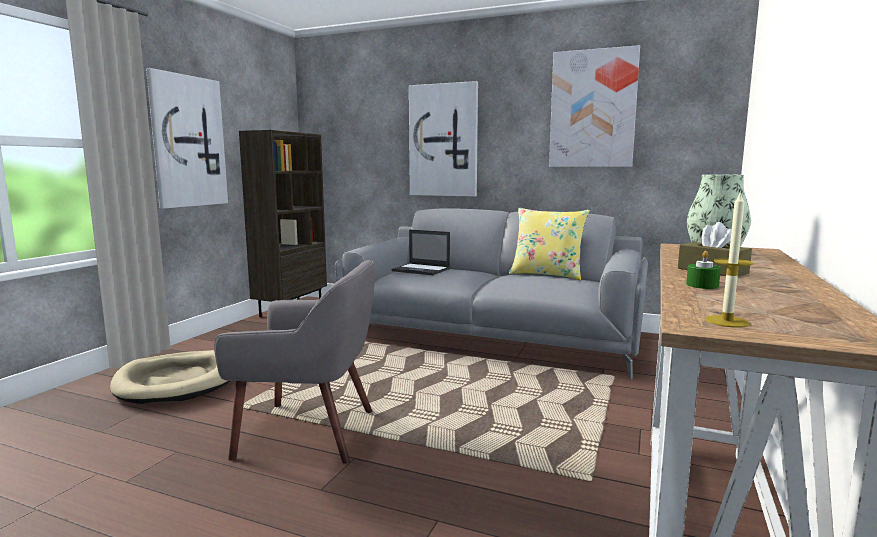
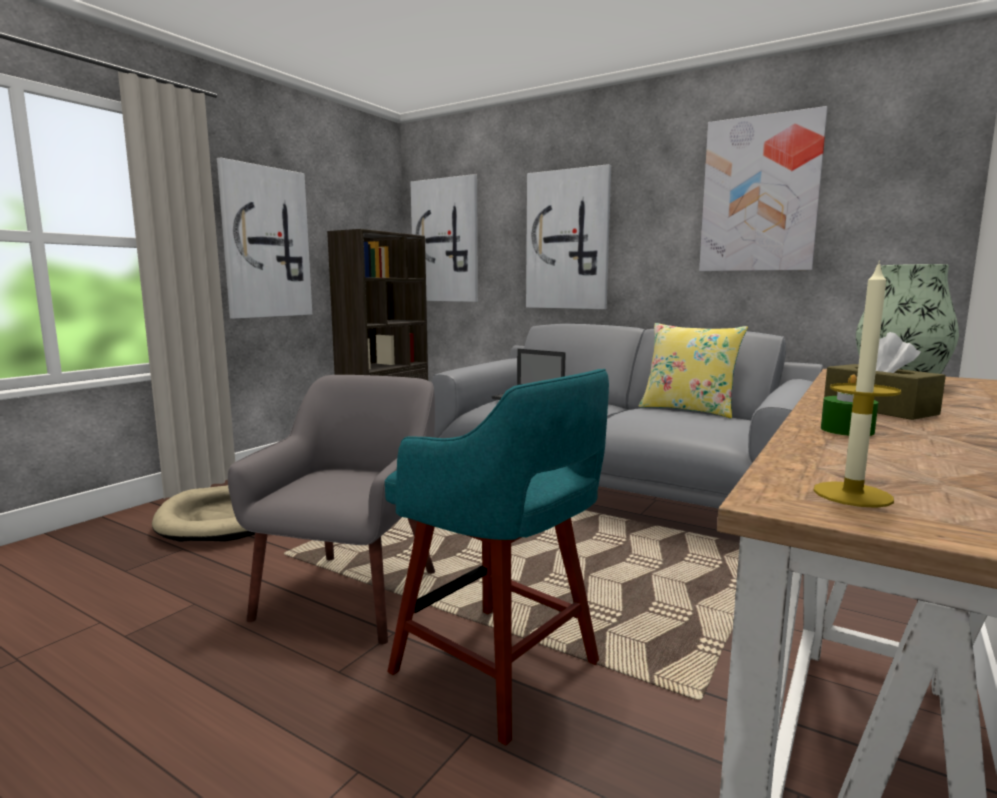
camera: 10 degrees right, 0 degrees up
grey armchair [214,260,375,464] -> grey armchair turned 90 degrees counterclockwise [228,375,435,644]
none -> turquoise stool [385,369,609,746]
none -> picture [411,174,478,302]

